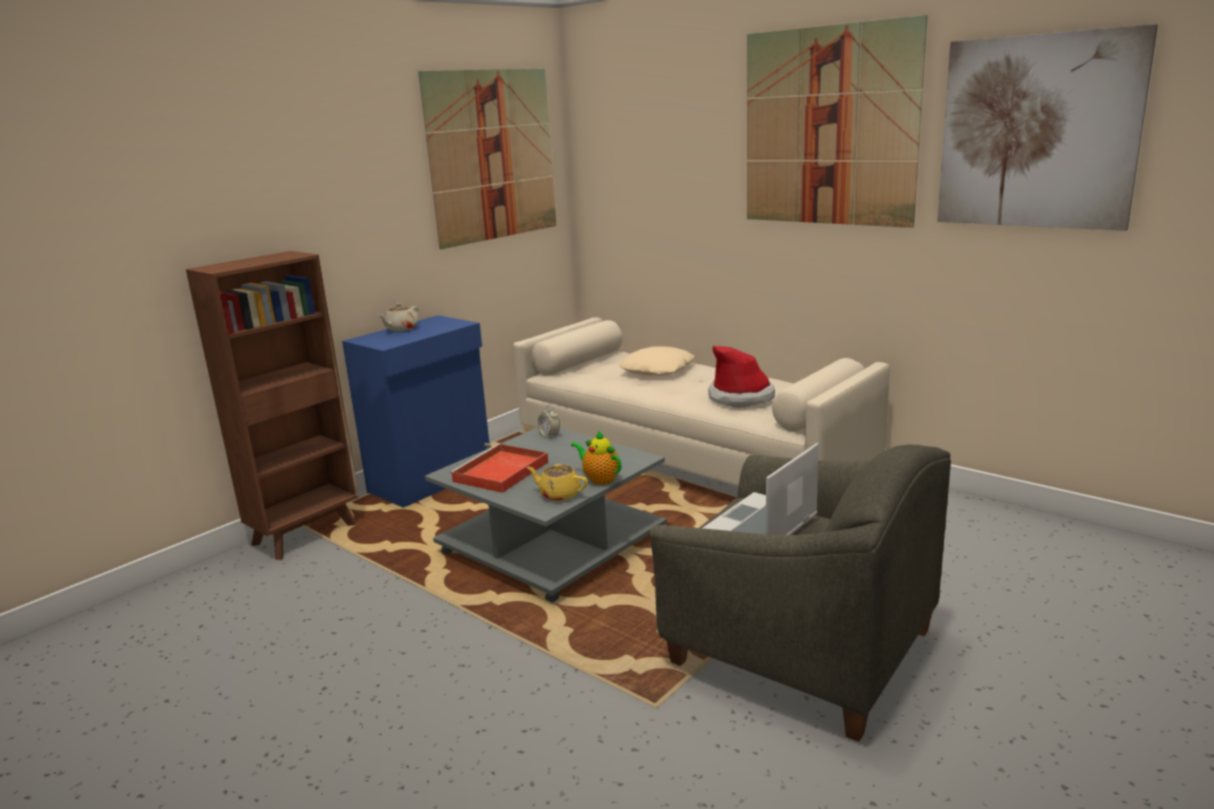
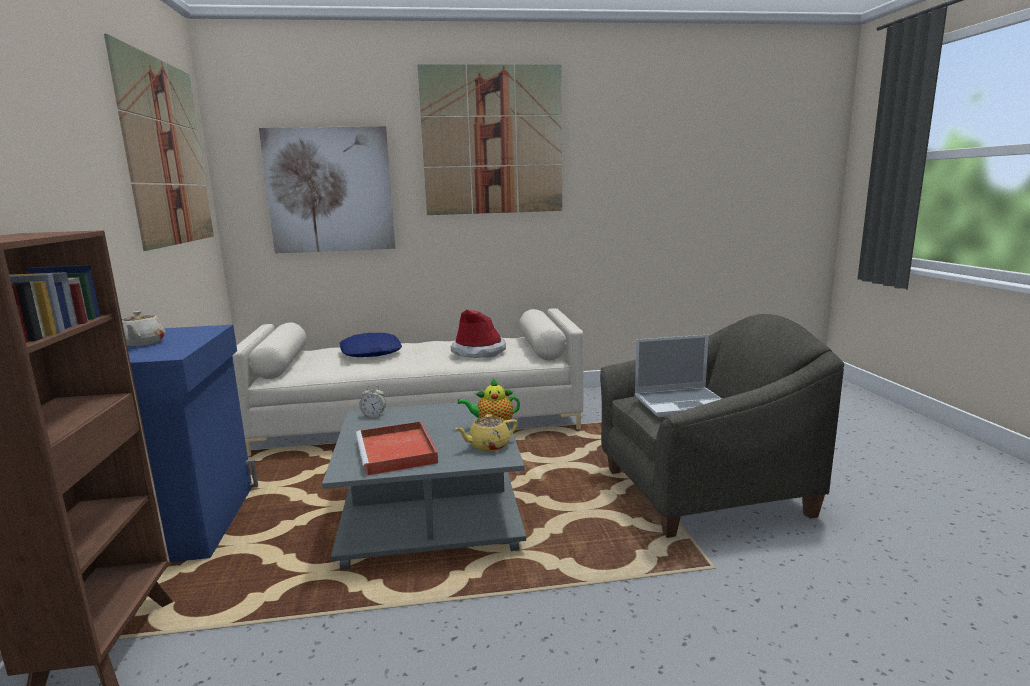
camera: 50 degrees left, 5 degrees down
beige pillow [619,346,695,376] -> blue pillow [340,333,402,357]
laptop [703,443,819,535] -> laptop turned 90 degrees counterclockwise [634,335,722,417]
picture [937,24,1158,231] -> picture moved to [259,126,395,253]

